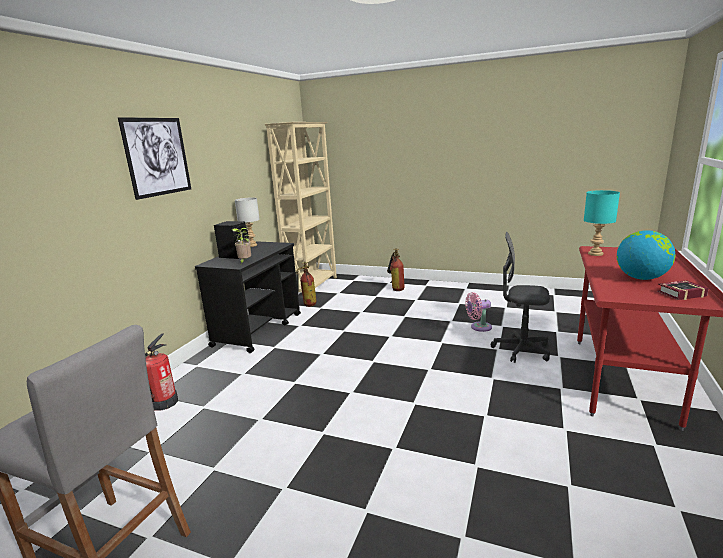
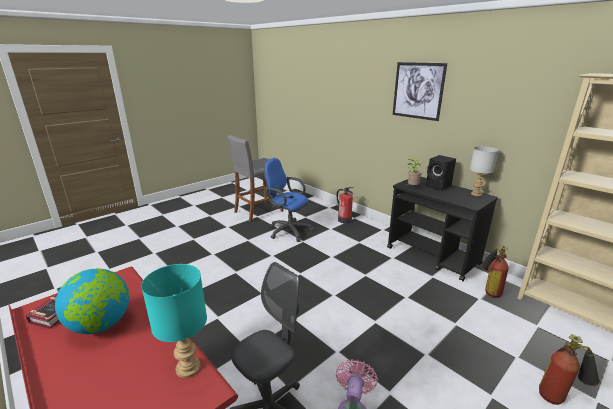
camera: 115 degrees right, 5 degrees up
none -> blue office chair [264,158,314,242]

